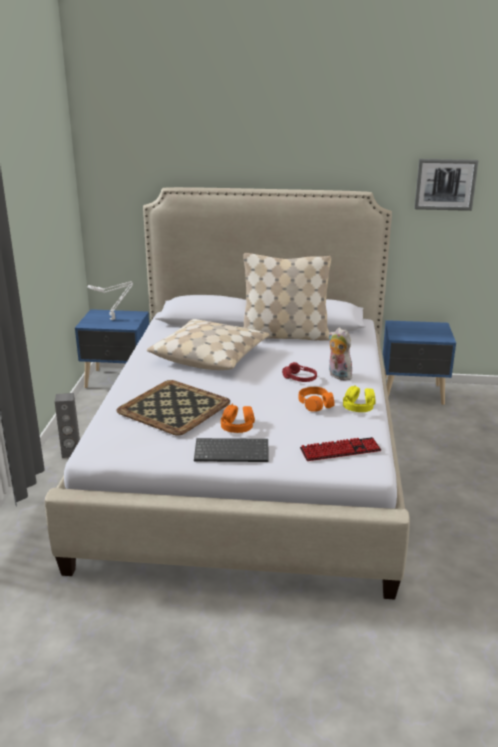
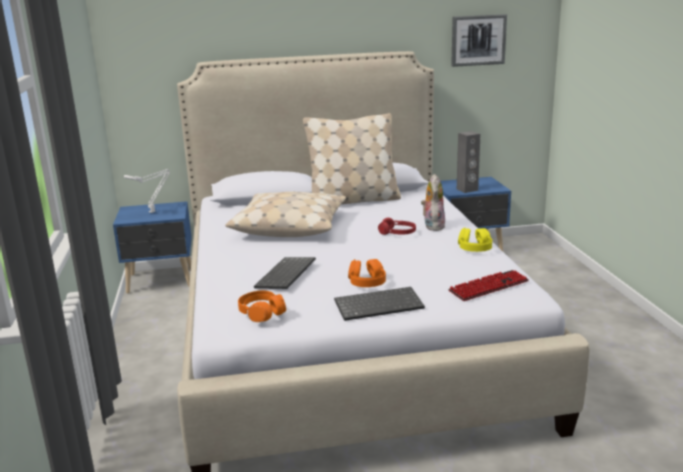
camera: 15 degrees left, 5 degrees down
grey speaker [55,393,80,458] -> grey speaker moved to [457,131,481,193]
tray [116,380,230,436] -> keyboard [254,257,316,289]
orange headphones [299,387,335,411] -> orange headphones moved to [238,291,286,322]
plush toy [328,328,354,381] -> plush toy turned 60 degrees clockwise [421,174,445,231]

